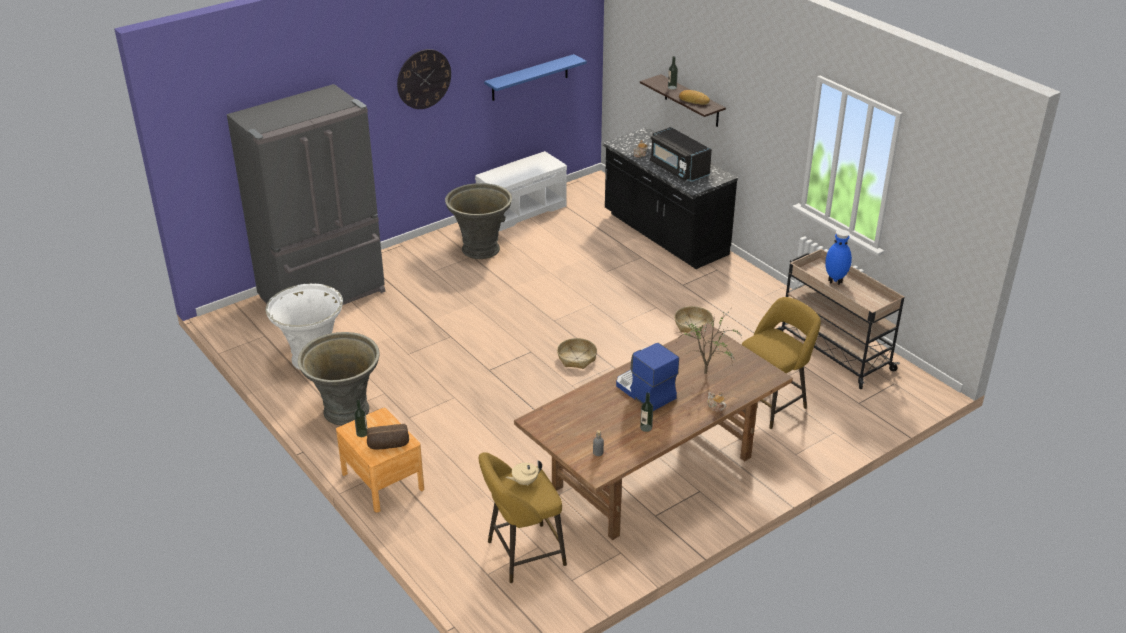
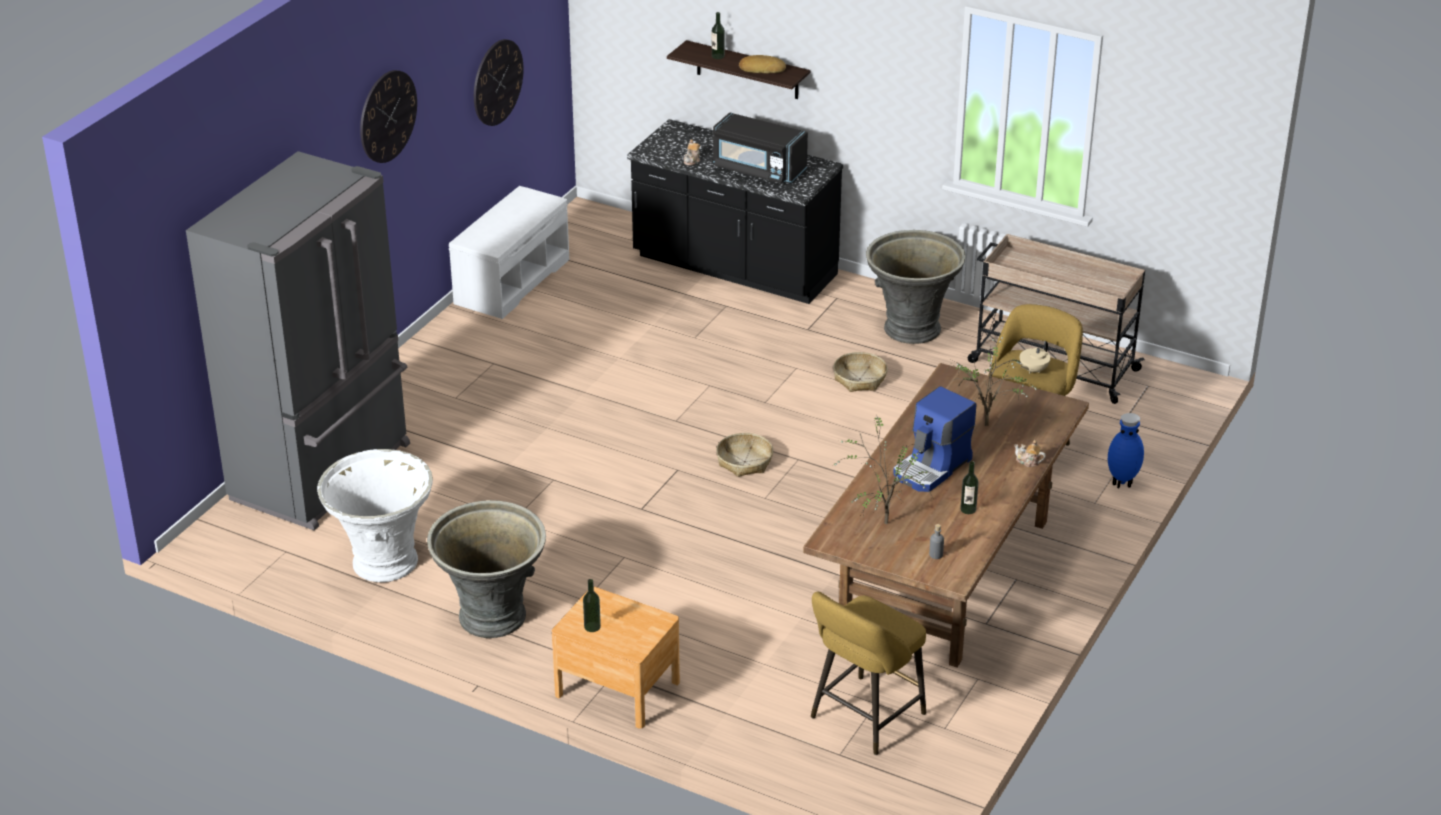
camera: 25 degrees left, 0 degrees up
bread [367,424,409,449] -> none
grey planter [445,183,512,259] -> grey planter moved to [866,230,966,344]
blue shelf [484,54,587,101] -> wall clock [474,39,524,126]
beige teapot [506,460,542,486] -> beige teapot moved to [1020,340,1051,374]
coffee machine [616,343,679,411] -> coffee machine turned 75 degrees counterclockwise [893,386,976,492]
blue vase [825,230,852,285] -> blue vase moved to [1108,413,1144,488]
none -> potted plant [831,415,936,525]

